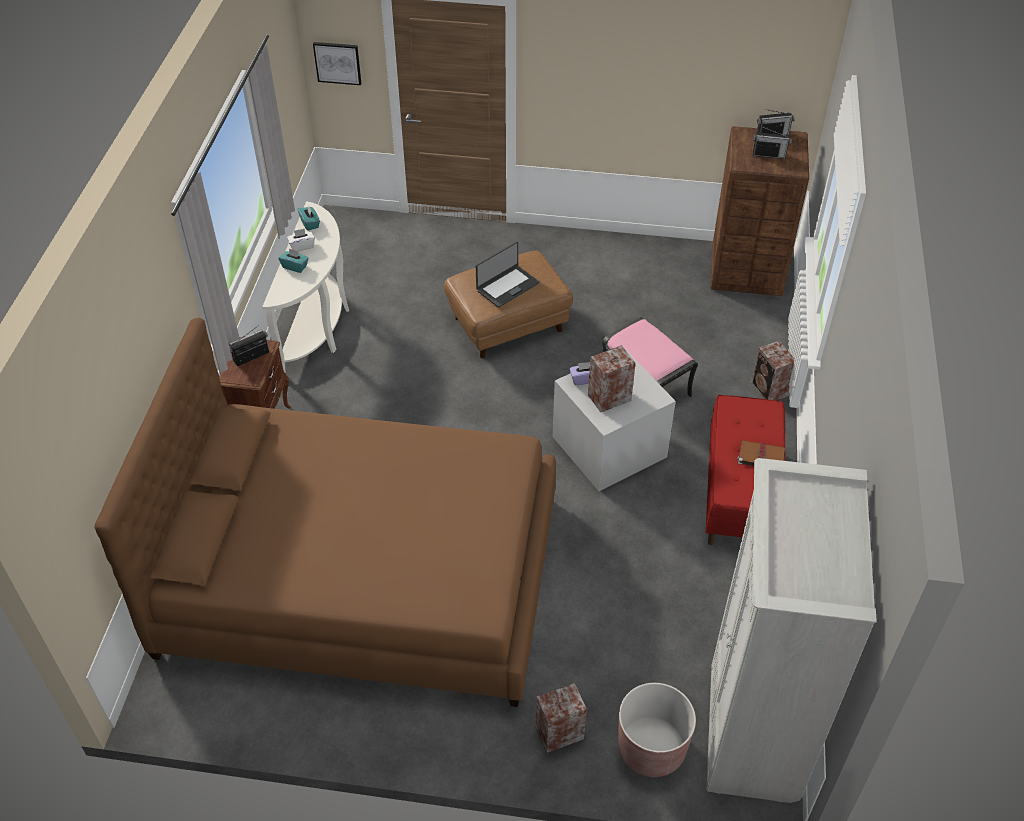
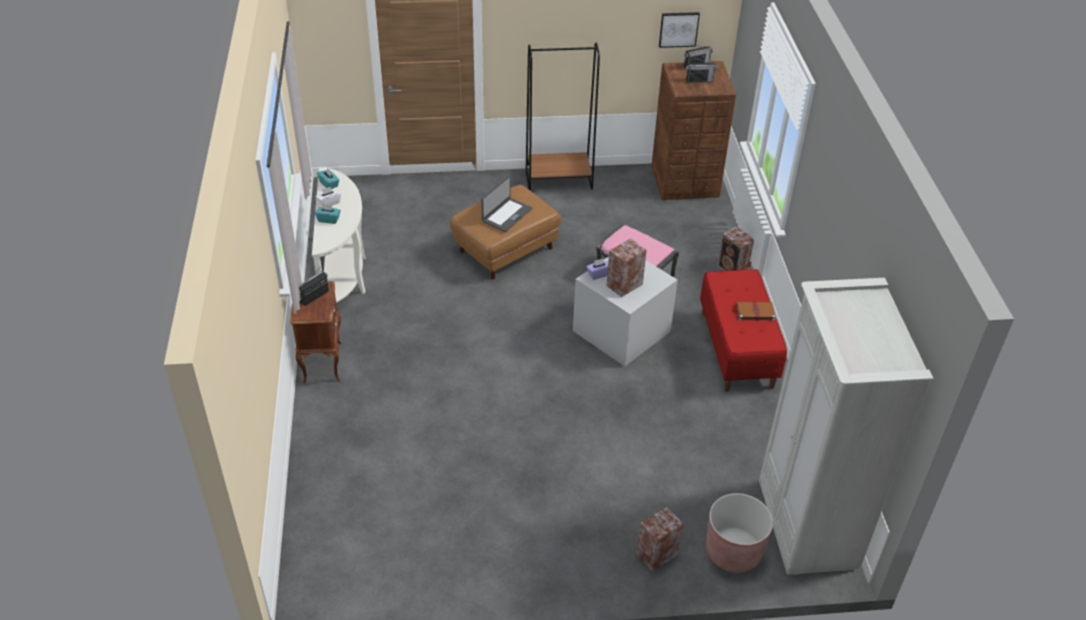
camera: 15 degrees left, 5 degrees down
brown bed [94,317,556,707] -> none
picture [313,42,361,85] -> picture moved to [659,12,700,48]
none -> clothes rack [526,42,600,191]

